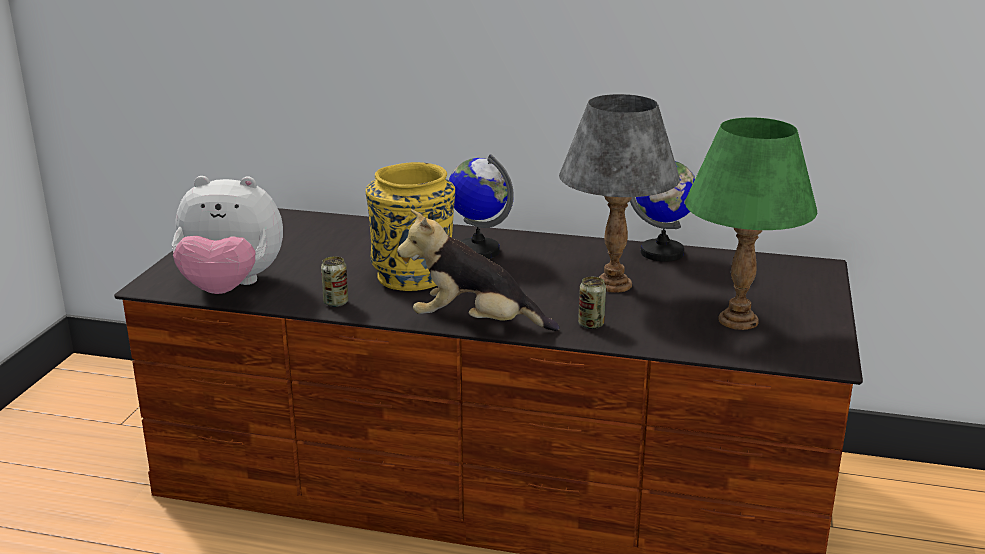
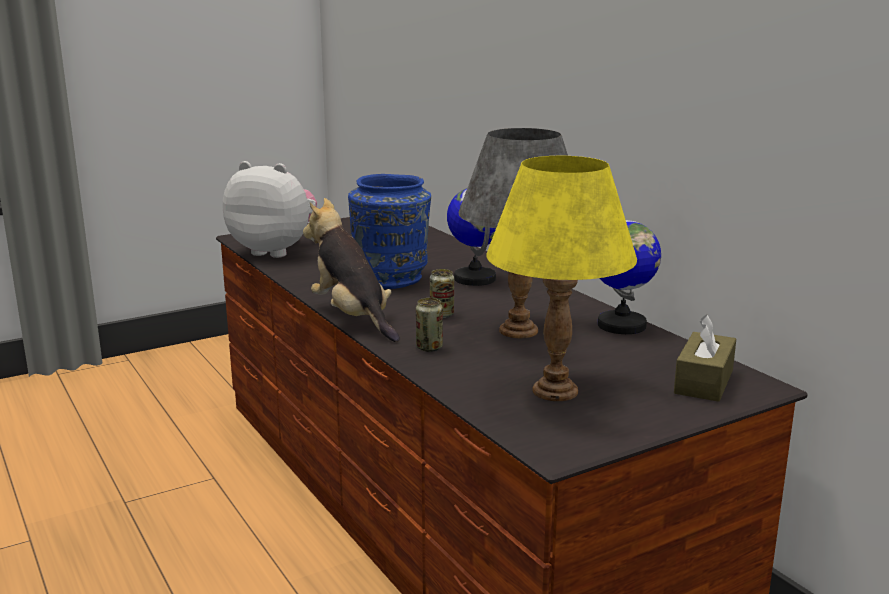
camera: 45 degrees right, 5 degrees down
plush toy [172,176,283,294] -> plush toy turned 150 degrees clockwise [223,161,317,258]
can [321,257,348,307] -> can moved to [430,269,454,318]
yellow vase [366,162,455,291] -> blue vase [348,174,431,289]
green table lamp [685,117,817,330] -> yellow table lamp [487,156,637,401]
none -> brown tissue box [674,315,736,402]

